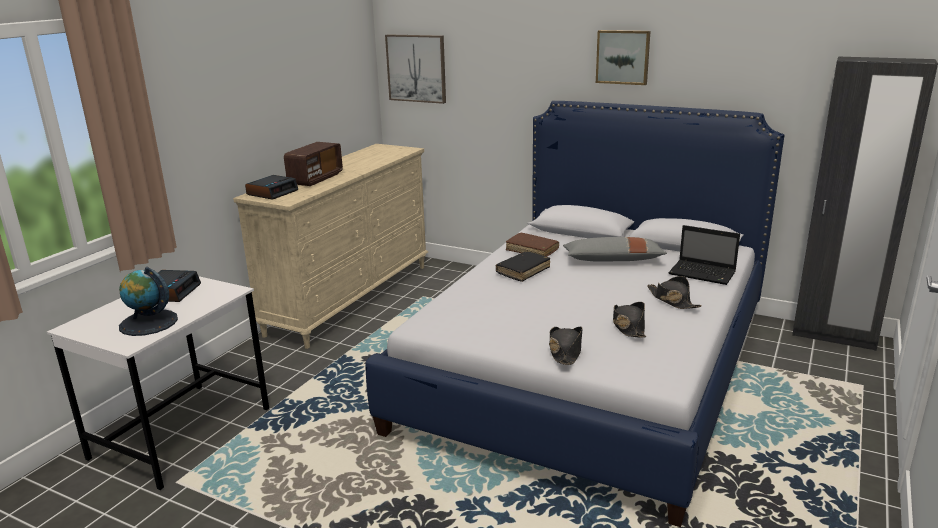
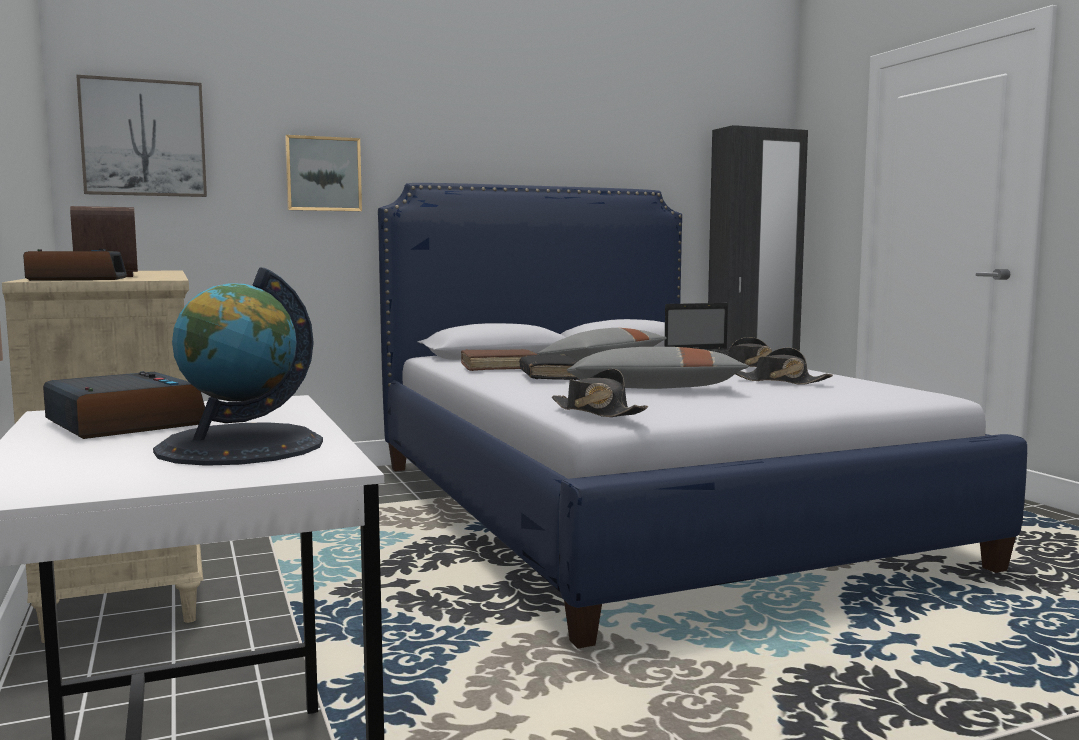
camera: 50 degrees left, 15 degrees down
black hat [549,327,583,365] -> black hat moved to [552,369,648,417]
picture [596,30,651,85] -> picture moved to [285,135,362,212]
none -> grey pillow [566,347,749,389]

